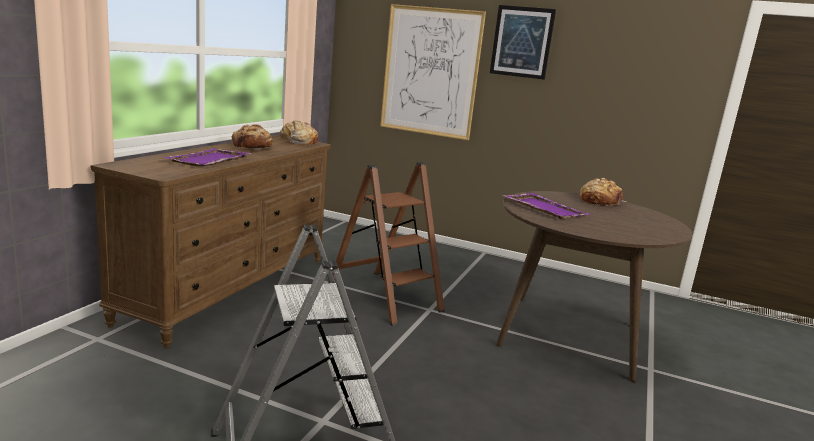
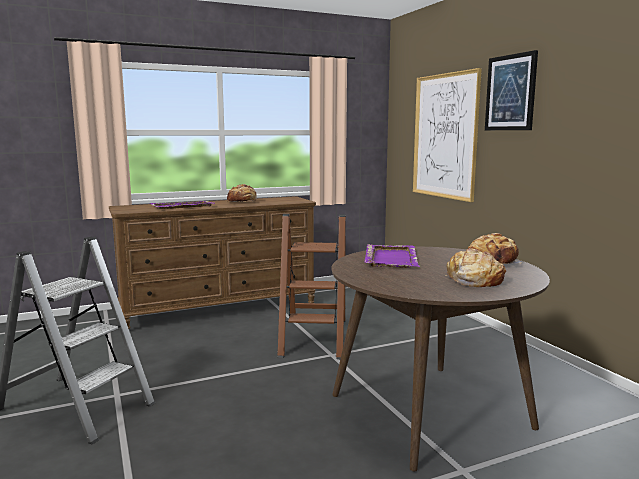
camera: 45 degrees right, 5 degrees down
bread [280,120,318,145] -> bread moved to [445,248,506,287]

